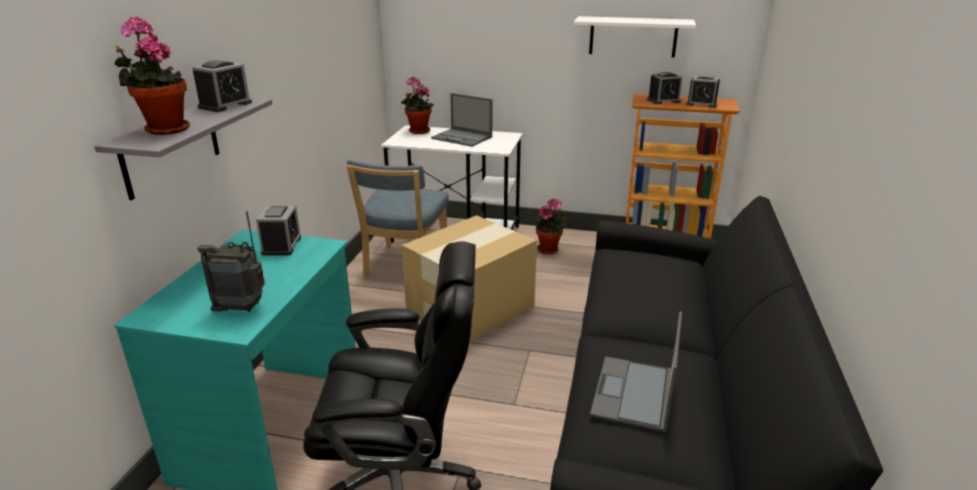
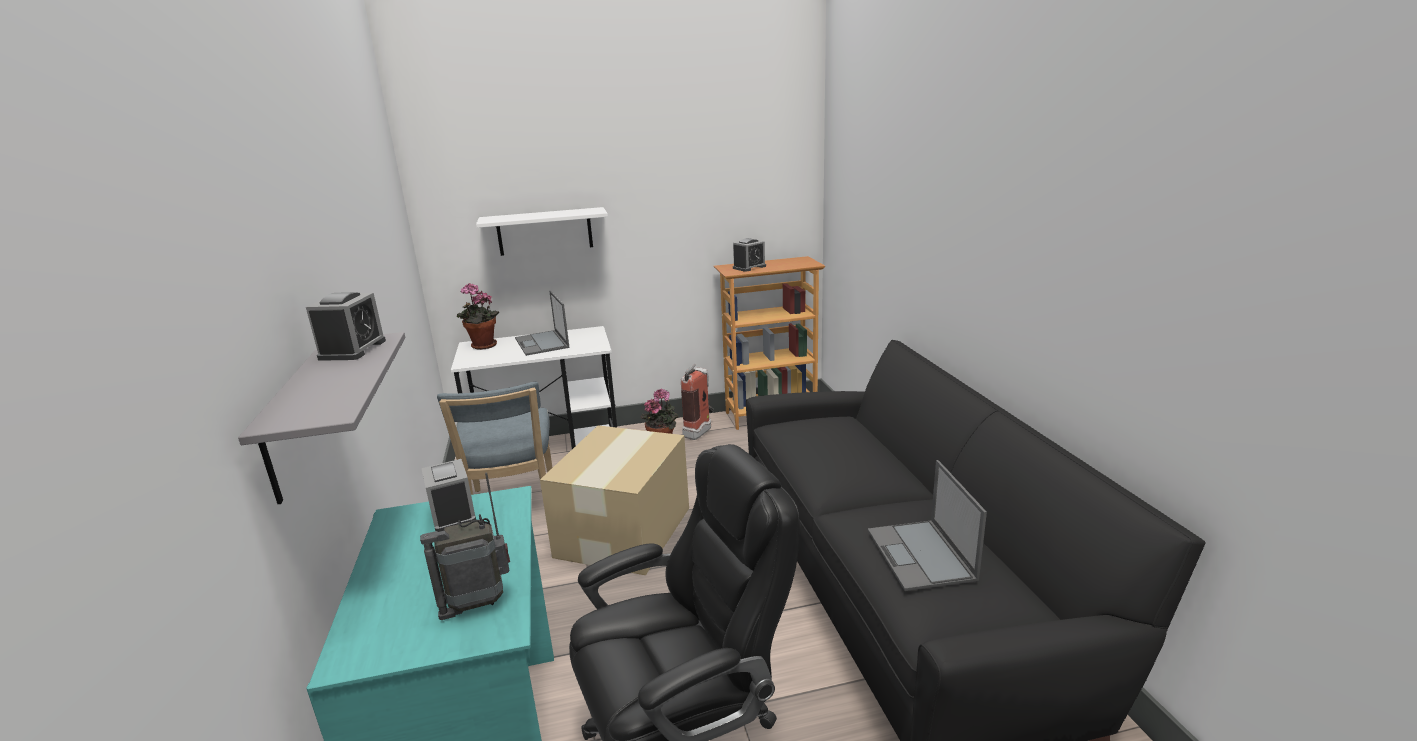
camera: 25 degrees left, 5 degrees down
potted plant [114,17,190,135] -> none
laptop [431,93,492,147] -> laptop turned 60 degrees clockwise [515,291,569,356]
white shelf [574,16,696,58] -> white shelf moved to [476,207,608,256]
alarm clock [686,74,720,108] -> none
none -> fire extinguisher [681,364,714,440]

